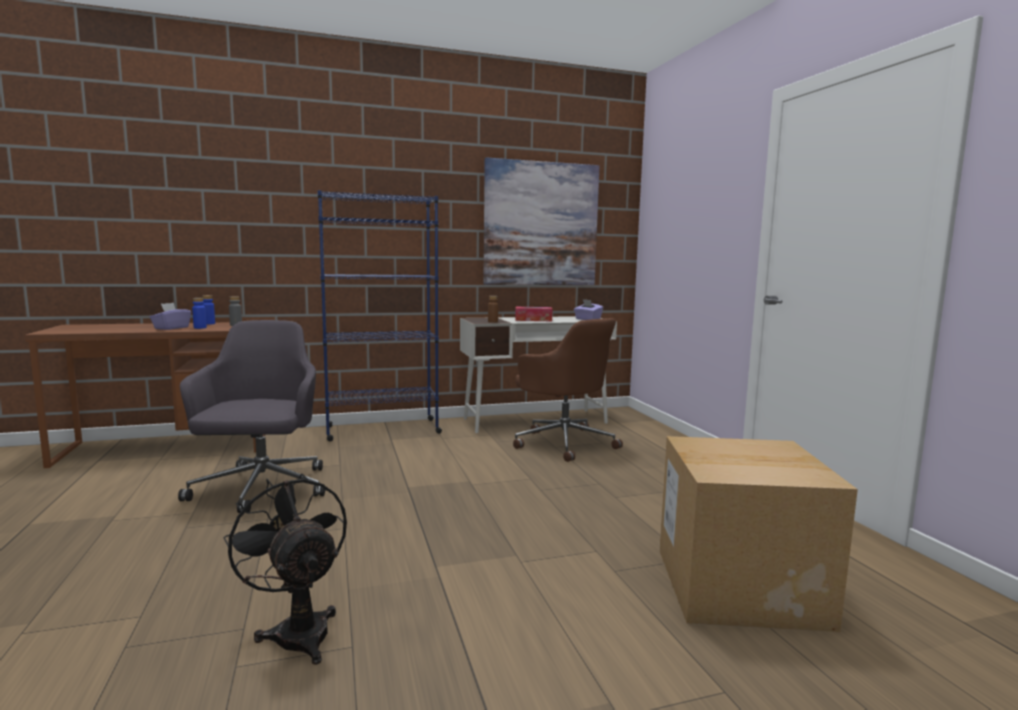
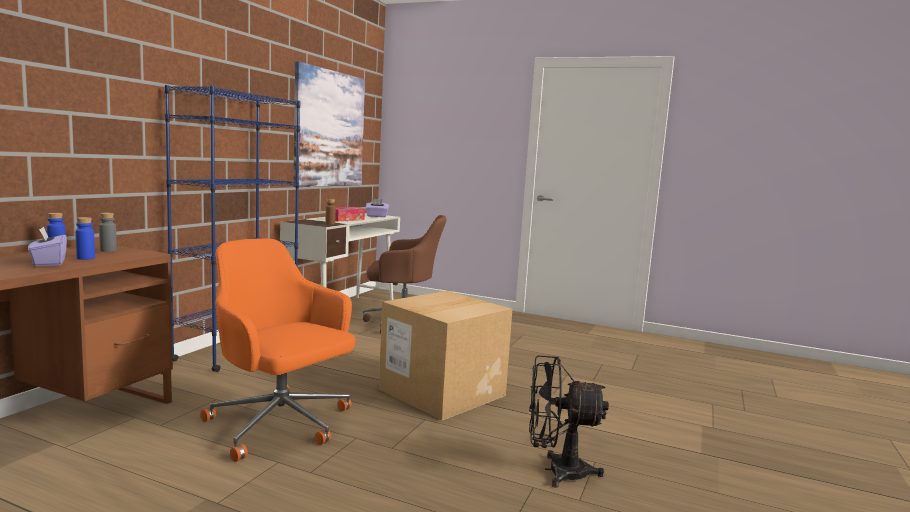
camera: 50 degrees left, 0 degrees up
grey office chair [178,320,325,513] -> orange office chair [200,238,355,462]
cardboard box [659,436,858,632] -> cardboard box moved to [379,291,512,421]

